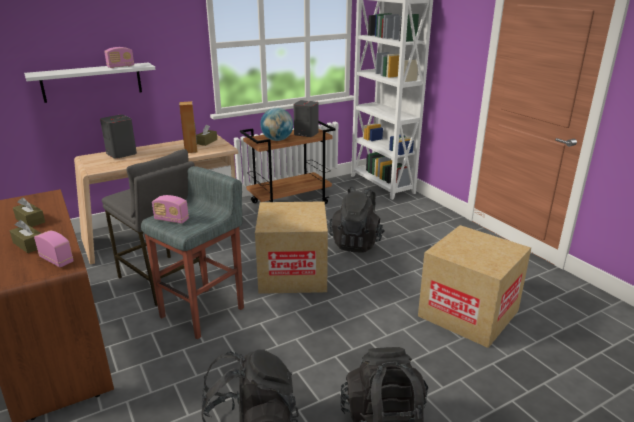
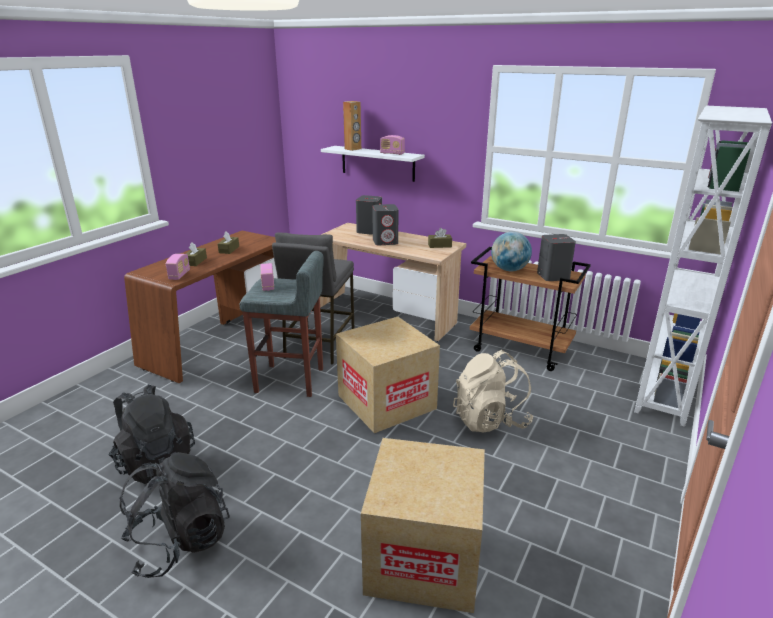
camera: 60 degrees right, 0 degrees up
brown speaker [179,101,197,153] -> brown speaker moved to [343,101,361,151]
black backpack [329,186,385,253] -> beige backpack [453,350,533,432]
none -> grey speaker [372,204,399,246]

